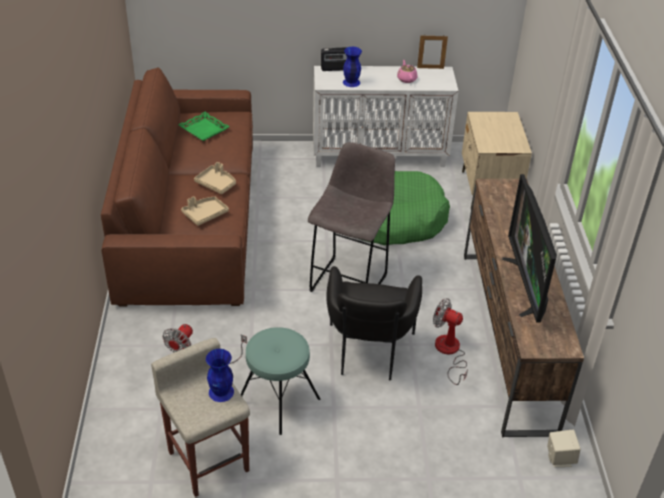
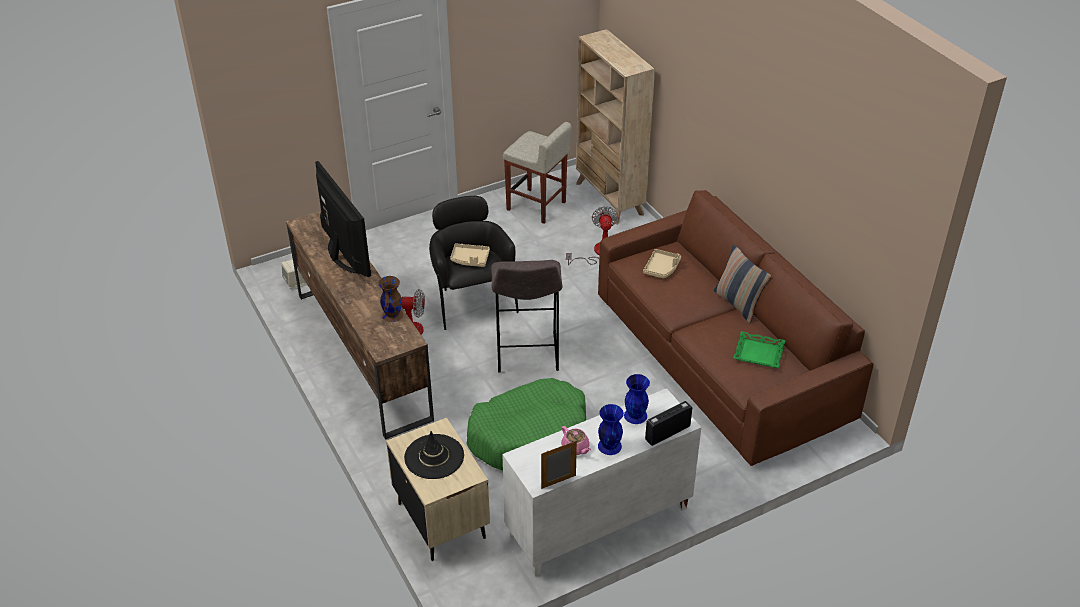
camera: 155 degrees right, 0 degrees up
beige tray [194,162,236,194] -> beige tray moved to [450,243,490,267]
blue vase [206,349,234,402] -> blue vase moved to [598,404,624,455]
turquoise stool [241,327,320,435] -> none
none -> brown vase [378,276,403,322]
none -> black hat [404,431,464,479]
none -> beige bookcase [576,29,655,224]
none -> pillow [714,245,771,323]

